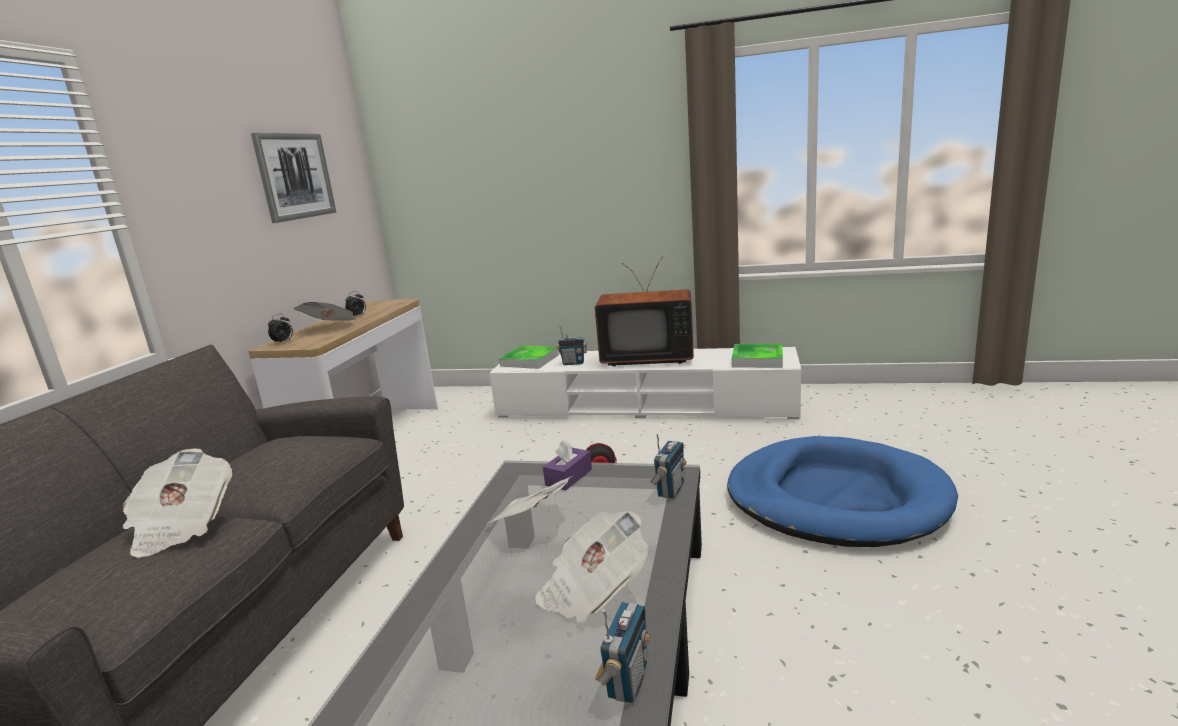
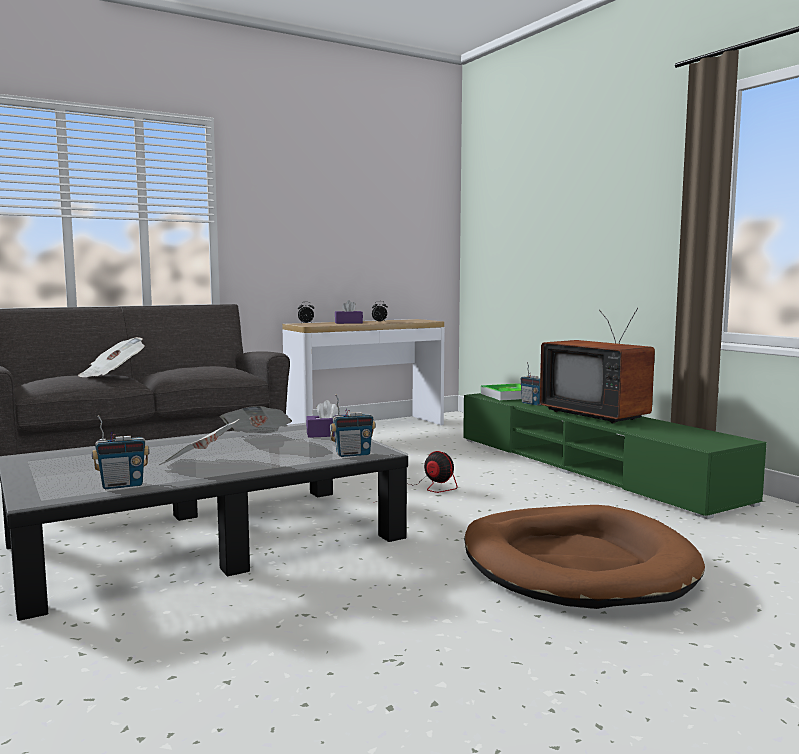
camera: 45 degrees right, 10 degrees down
picture [251,133,336,223] -> none
newspaper [294,302,356,321] -> purple tissue box [335,300,363,324]
white tv stand [489,347,801,419] -> green tv stand [463,393,767,519]
blue dog bed [727,436,958,547] -> brown dog bed [464,505,705,609]
tray [731,344,783,368] -> none

